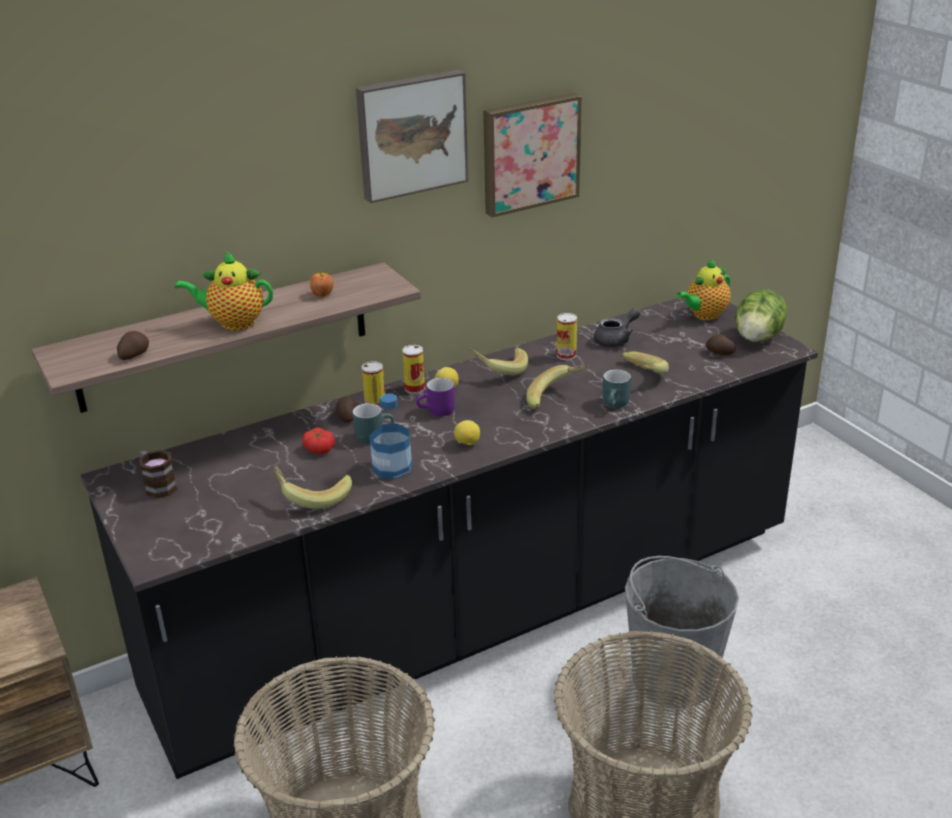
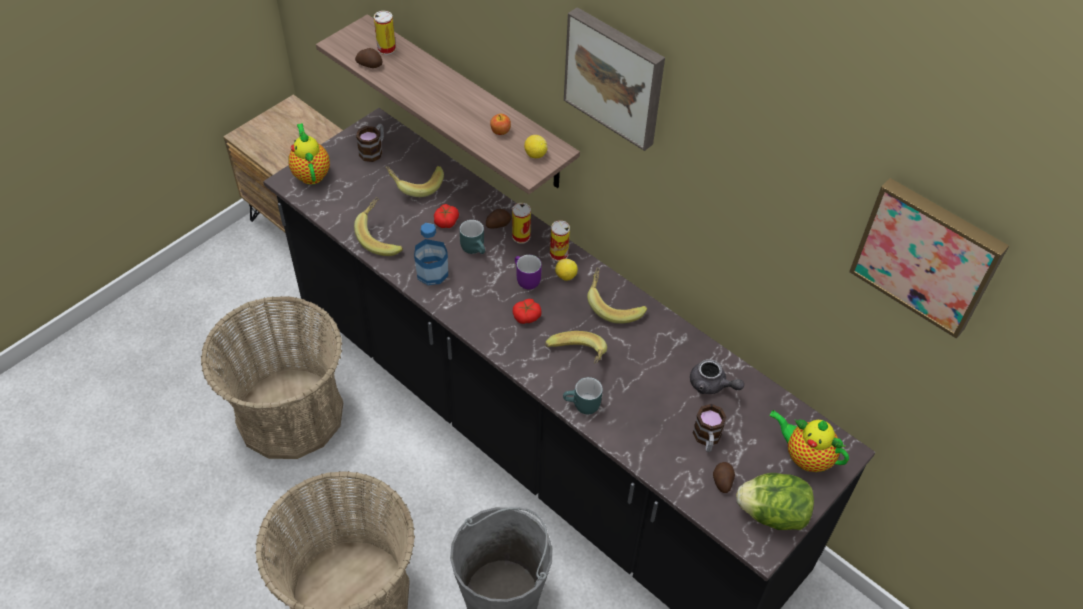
camera: 70 degrees right, 20 degrees up
teapot [175,251,273,330] -> teapot moved to [288,123,330,185]
lemon [454,420,480,445] -> lemon moved to [524,135,548,158]
picture [483,93,582,218] -> picture moved to [849,178,1009,339]
can [557,313,577,360] -> can moved to [374,11,396,55]
banana [622,351,669,374] -> banana moved to [386,166,444,197]
none -> tomato [513,299,541,324]
none -> mug [692,404,727,452]

